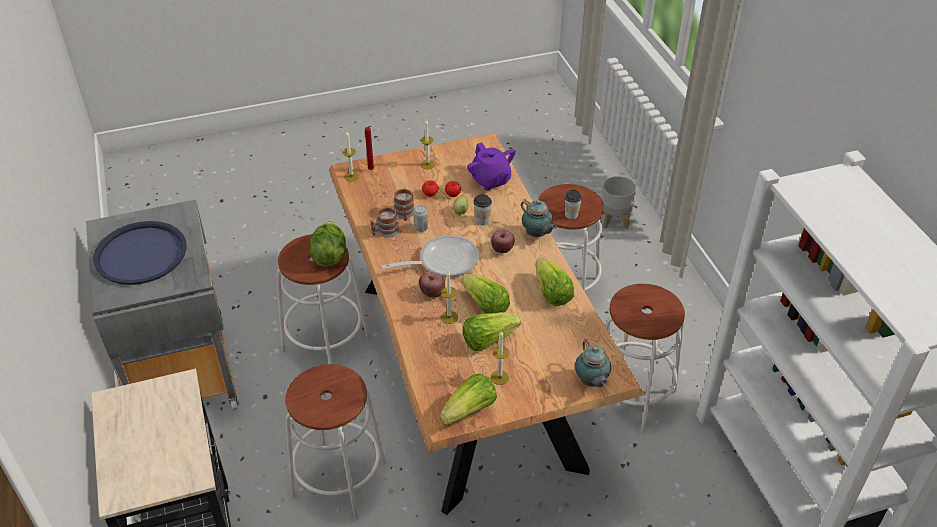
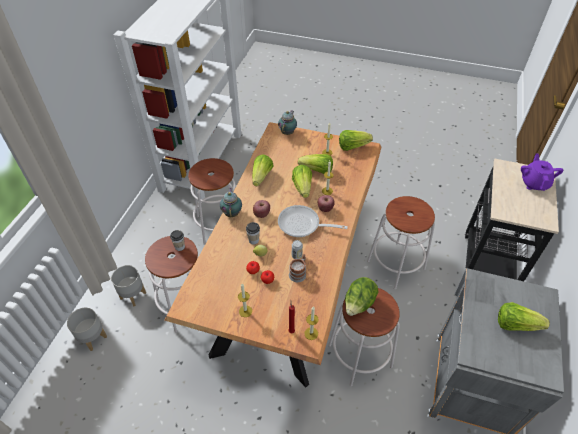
camera: 145 degrees left, 5 degrees up
blue tray [93,221,187,285] -> lettuce [498,302,550,331]
mug [370,207,399,238] -> none
purple teapot [467,142,515,190] -> purple teapot moved to [521,154,563,191]
none -> grey planter [111,265,146,306]

